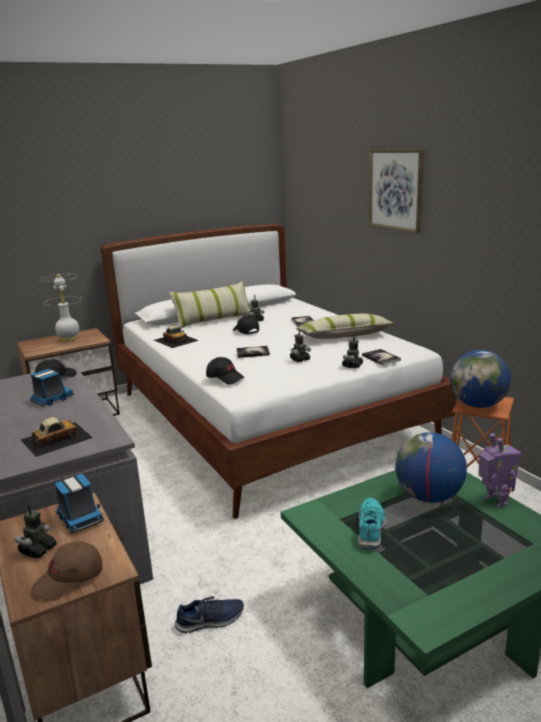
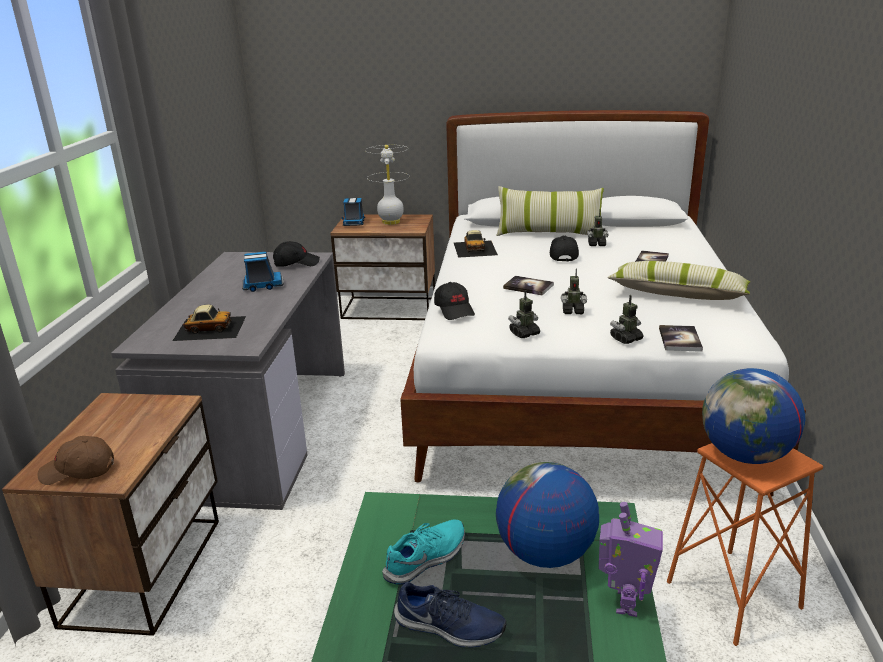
camera: 35 degrees right, 5 degrees up
toy robot [14,504,56,558] -> toy robot moved to [508,290,540,338]
toy truck [55,474,104,533] -> toy truck moved to [342,198,365,226]
blue shoe [175,596,244,633] -> blue shoe moved to [394,582,506,647]
picture [369,149,424,233] -> none

